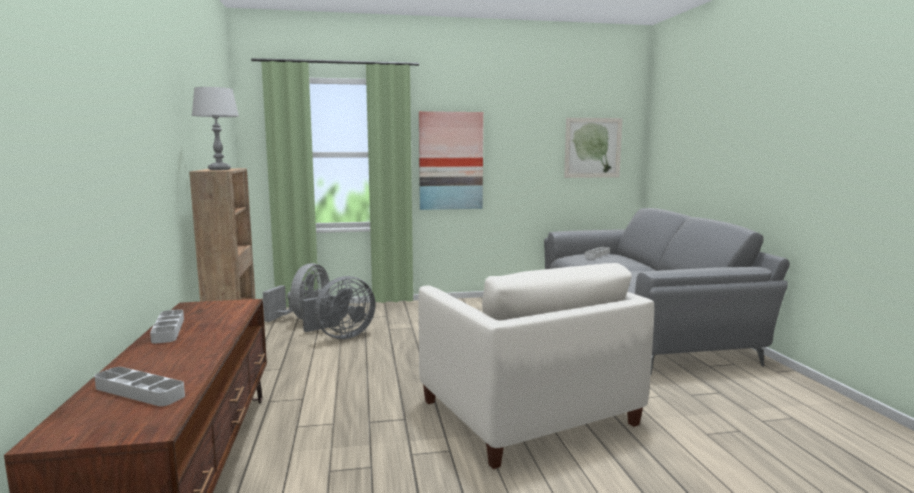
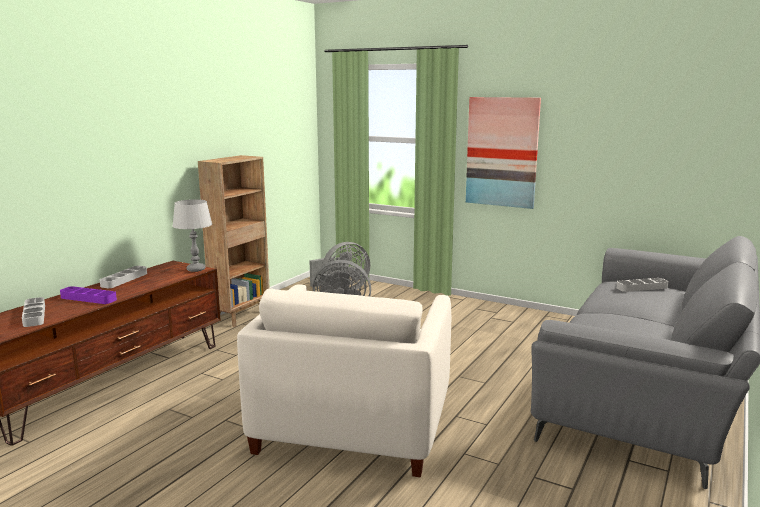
camera: 40 degrees right, 5 degrees up
grey table lamp [192,87,239,170] -> grey table lamp moved to [172,199,212,272]
picture [564,118,623,178] -> none
none -> purple tray [60,286,117,304]

